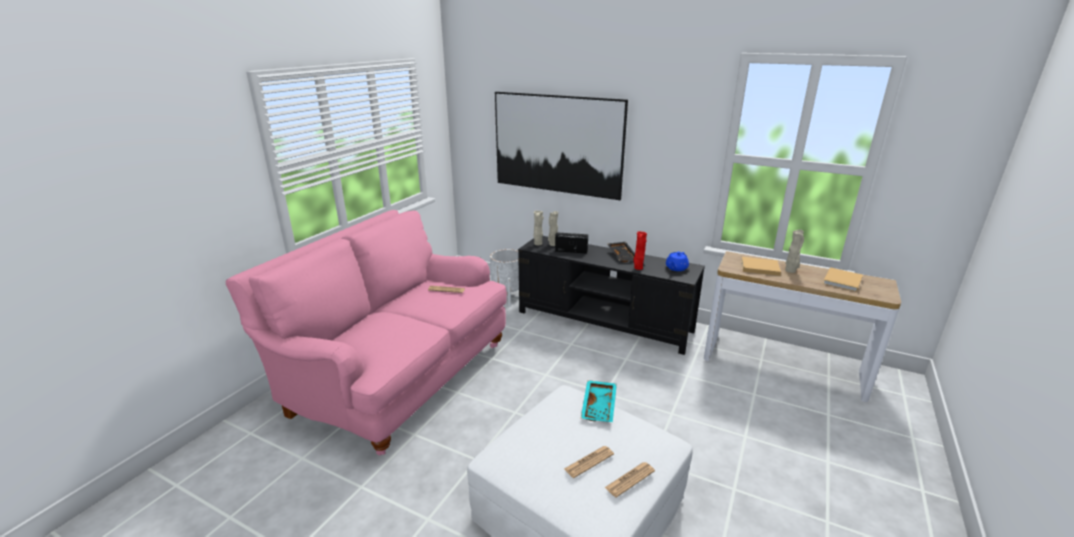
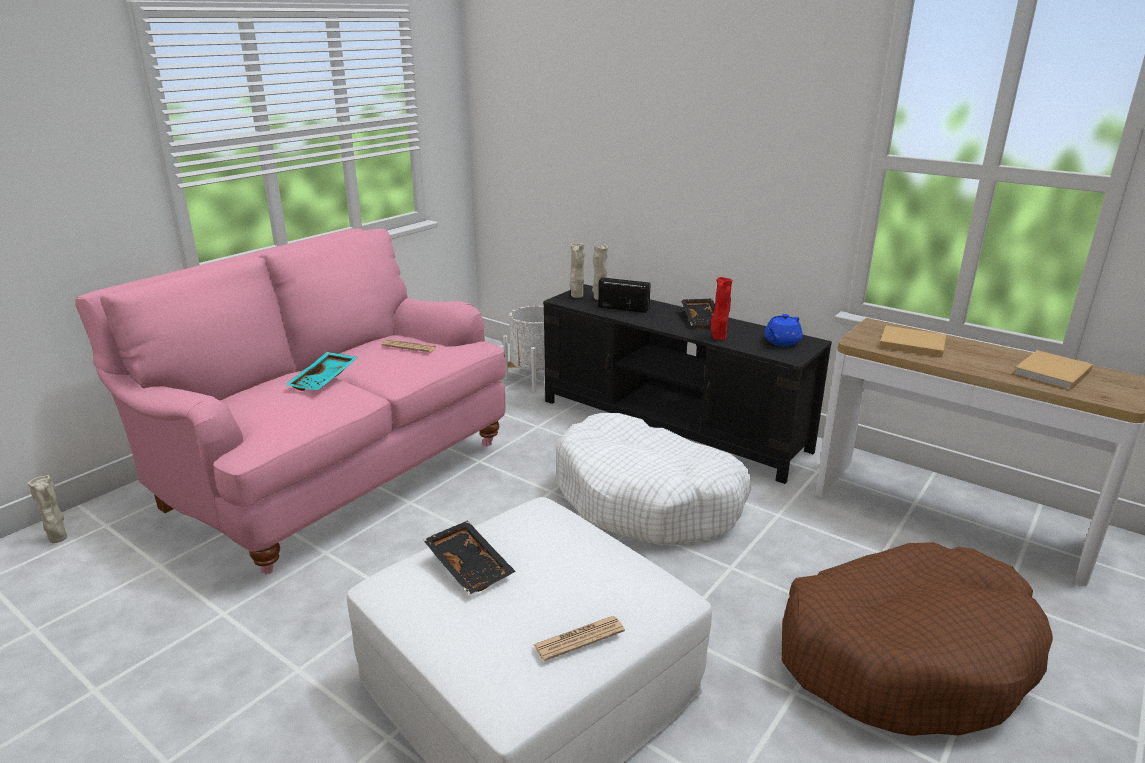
camera: 10 degrees right, 0 degrees up
picture [495,92,628,200] -> none
newspaper [564,446,614,478] -> none
turquoise tray [581,380,617,422] -> turquoise tray moved to [285,352,358,391]
beige vase [785,230,804,273] -> beige vase moved to [27,475,67,543]
none -> black tray [423,520,516,595]
none -> white dog bed [556,413,752,546]
none -> brown dog bed [781,542,1053,736]

